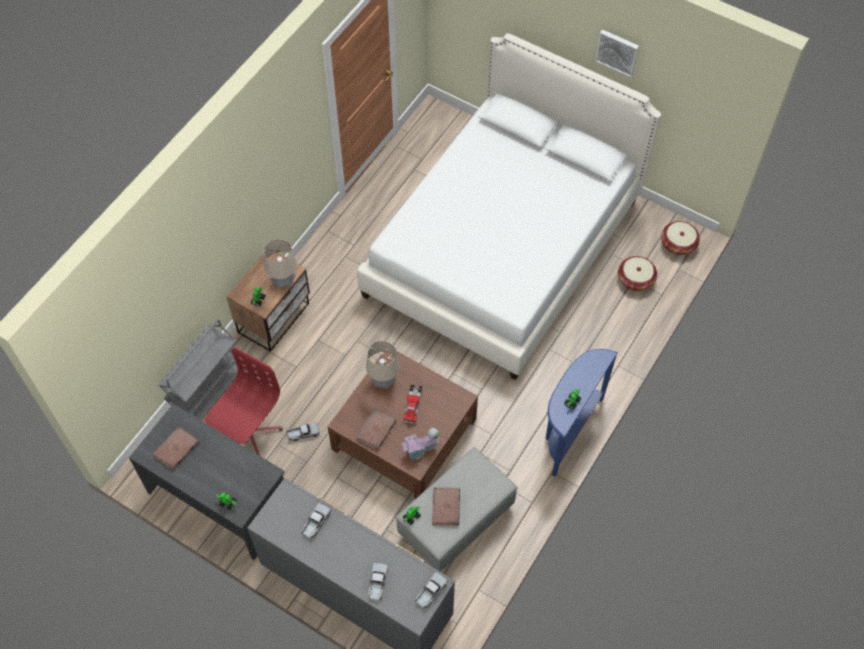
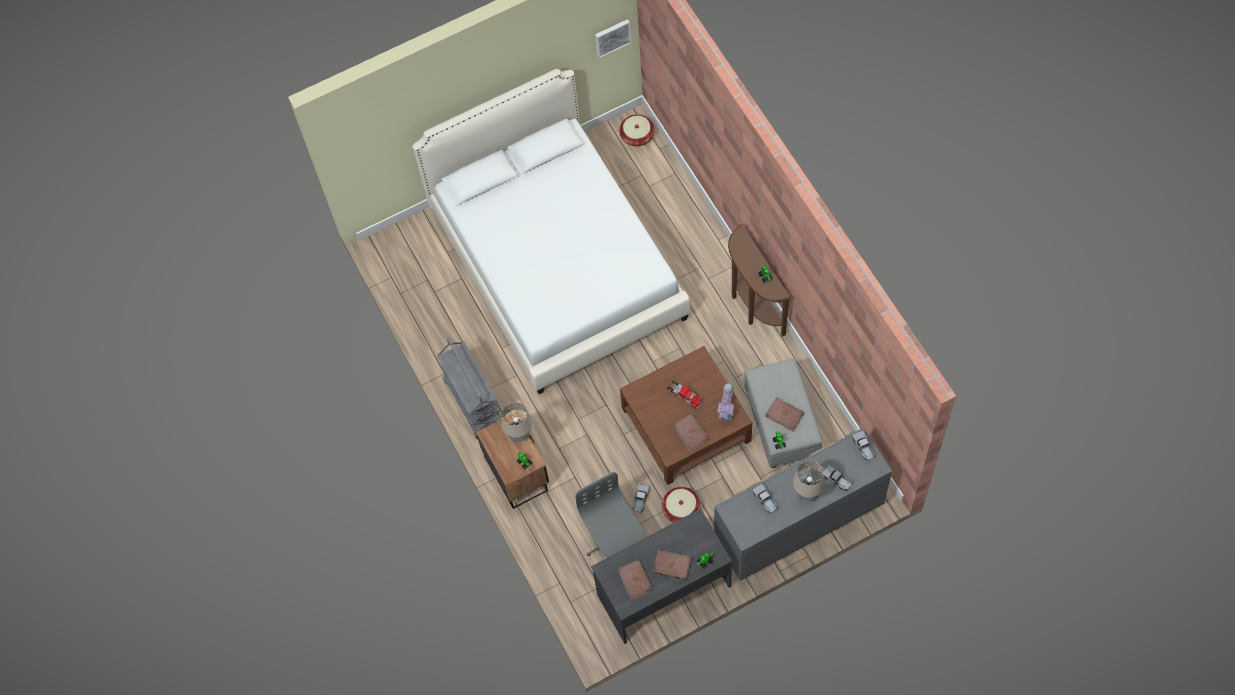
camera: 55 degrees left, 5 degrees up
grey cart [158,319,245,421] -> grey cart moved to [437,338,502,439]
red office chair [205,347,283,456] -> grey office chair [576,472,646,558]
table lamp [366,341,400,389] -> table lamp moved to [793,461,825,502]
blue console table [545,349,618,477] -> brown console table [728,224,791,336]
picture [595,29,639,77] -> picture moved to [595,19,631,58]
basket [618,256,657,291] -> basket moved to [662,487,701,523]
none -> brown book [653,550,691,580]

